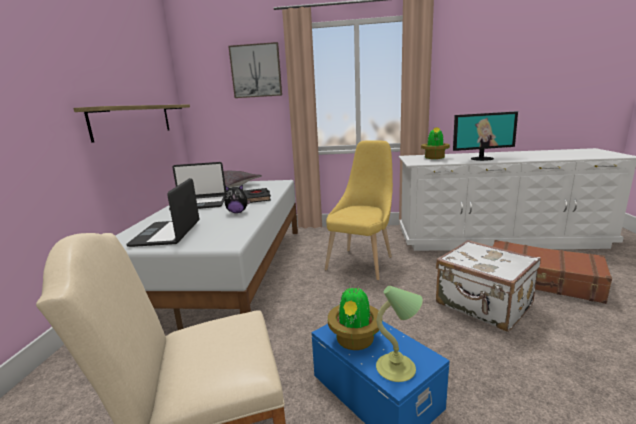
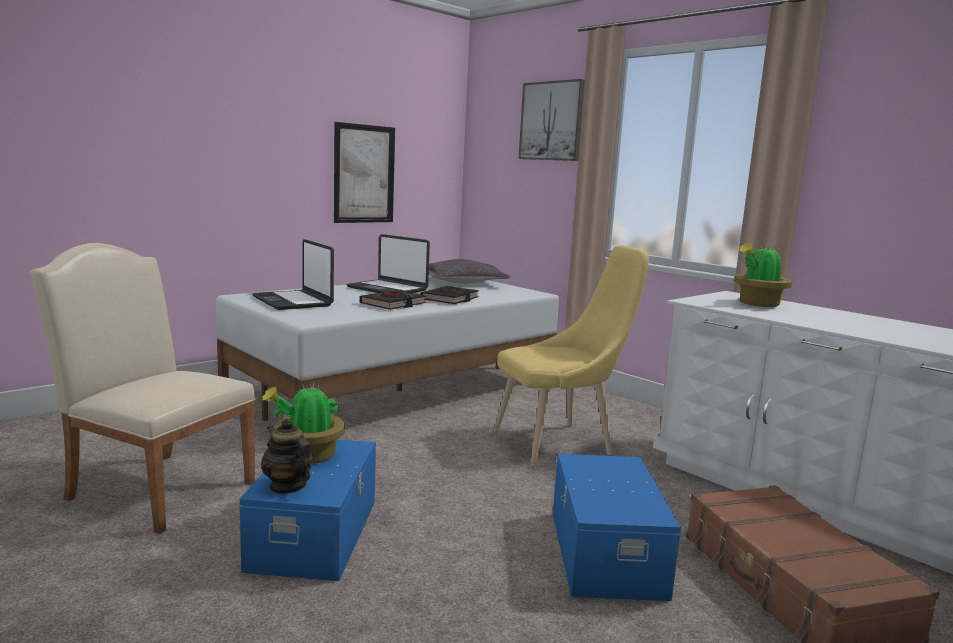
camera: 40 degrees right, 5 degrees down
shelf [73,104,190,143] -> picture [334,122,395,223]
laptop [126,178,199,247] -> laptop turned 75 degrees counterclockwise [252,239,334,310]
plush toy [224,185,250,213] -> black book [359,290,426,310]
table lamp [376,286,423,382] -> teapot [261,418,313,494]
white suitcase [436,240,541,332] -> blue storage box [553,454,681,601]
monitor [453,111,518,161] -> none

